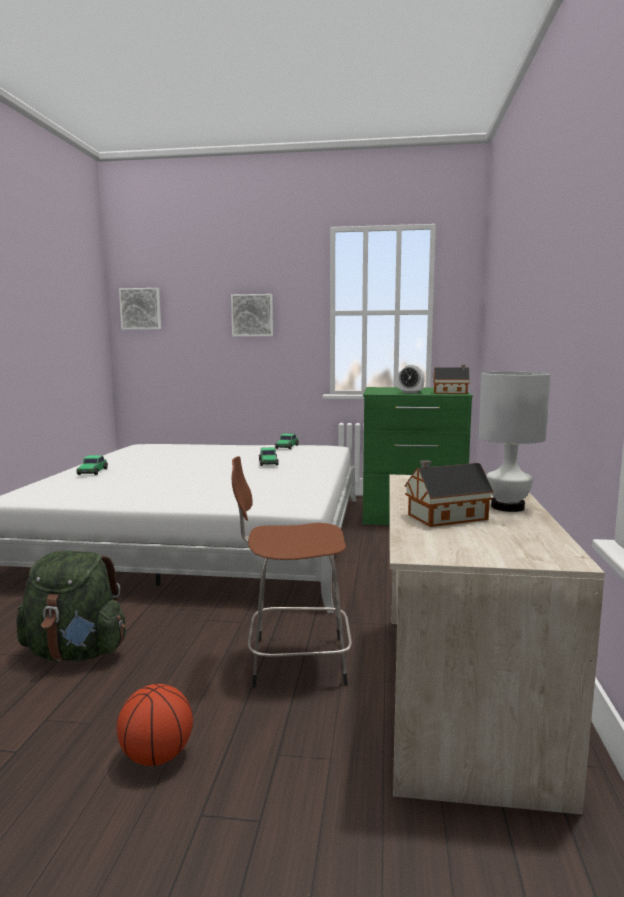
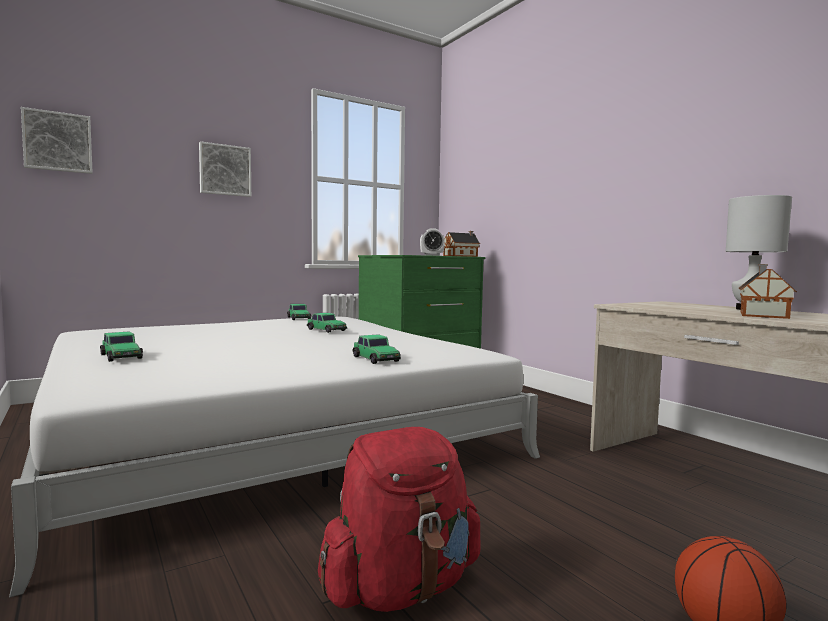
camera: 40 degrees left, 5 degrees down
green backpack [16,551,126,661] -> red backpack [318,427,481,612]
brown stool [232,456,352,688] -> none
none -> toy car [352,334,401,364]

